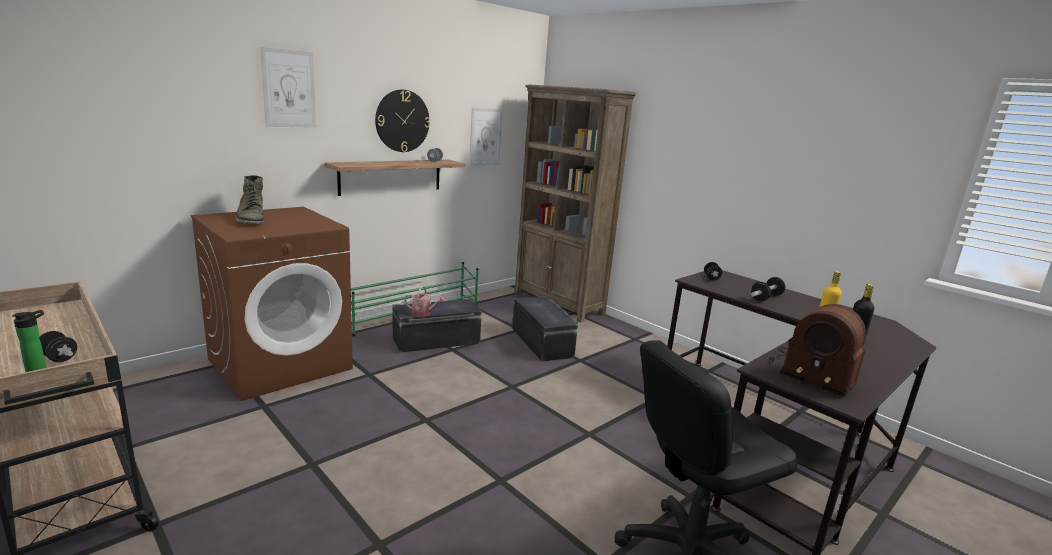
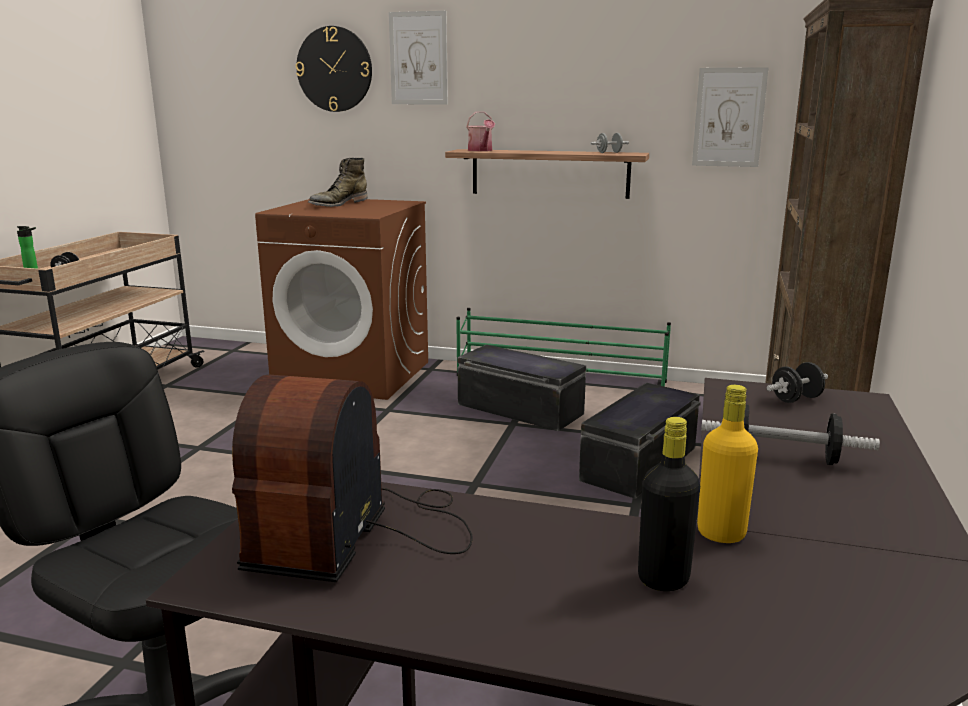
camera: 60 degrees right, 0 degrees up
wall clock [375,90,430,152] -> wall clock moved to [296,26,372,112]
watering can [404,286,447,317] -> watering can moved to [466,112,495,151]

